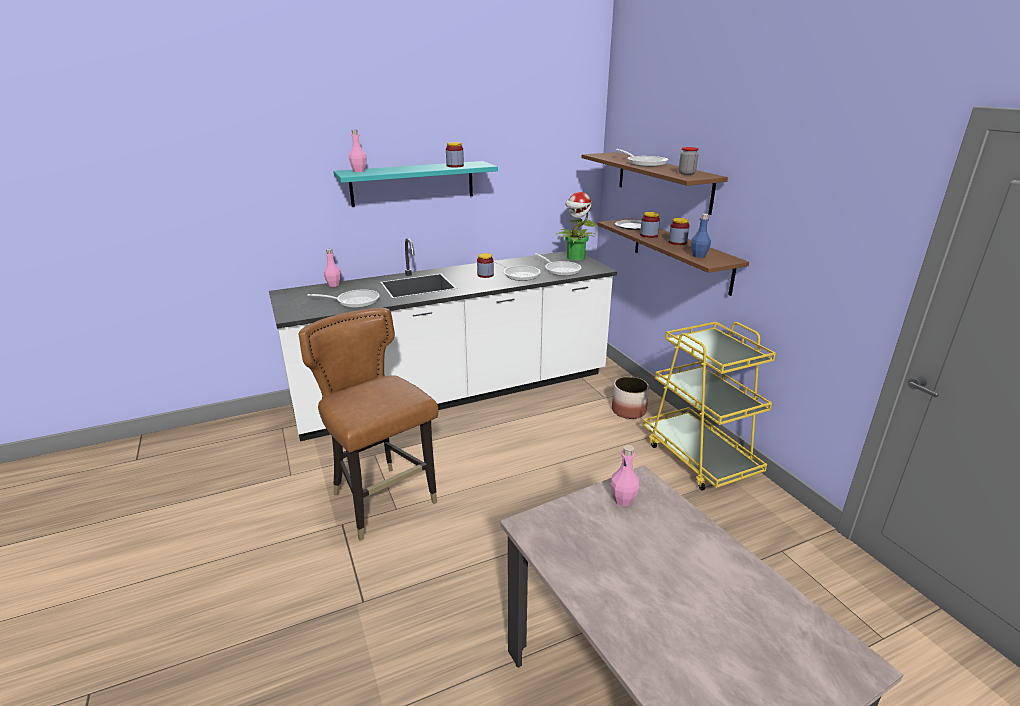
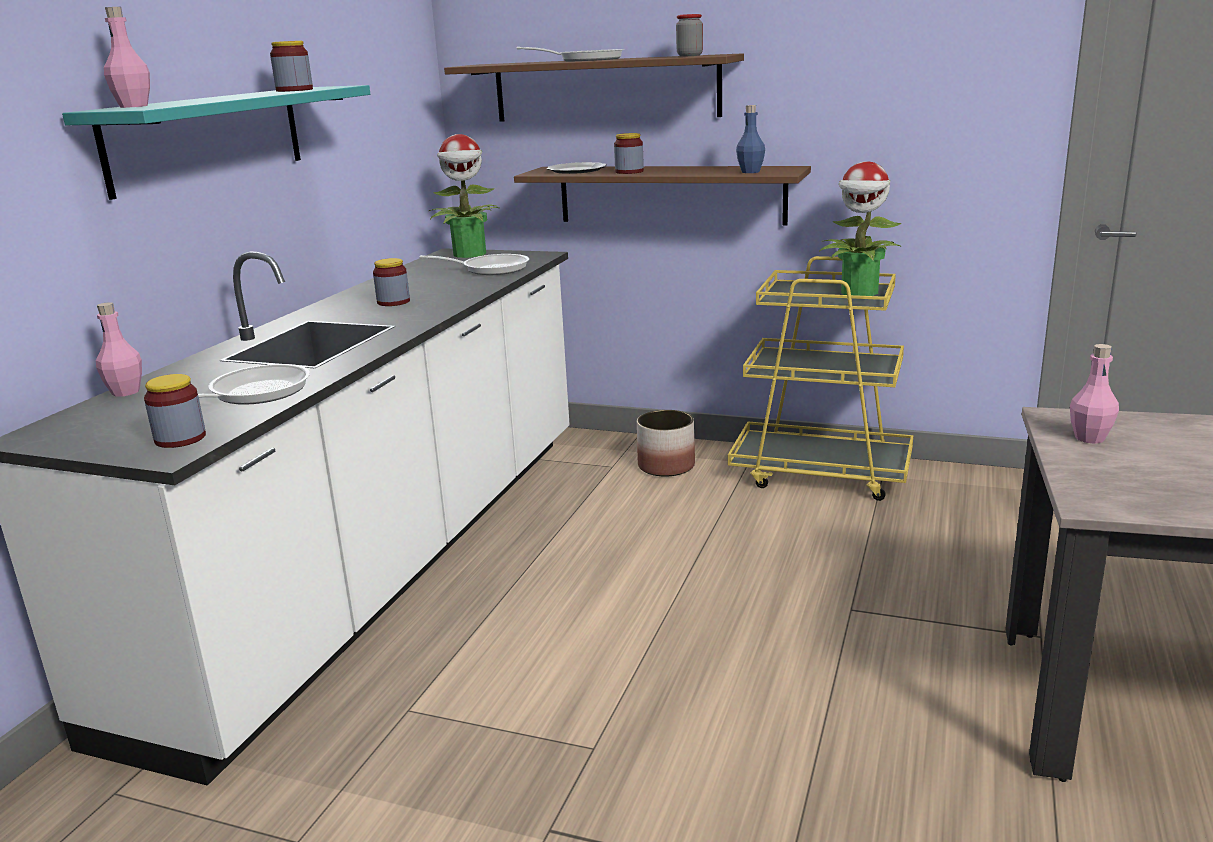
camera: 45 degrees left, 5 degrees down
brown chair [299,308,438,541] -> none
frying pan [494,260,540,281] -> none
jar [669,218,690,245] -> jar moved to [144,374,206,448]
none -> potted plant [819,161,902,296]

